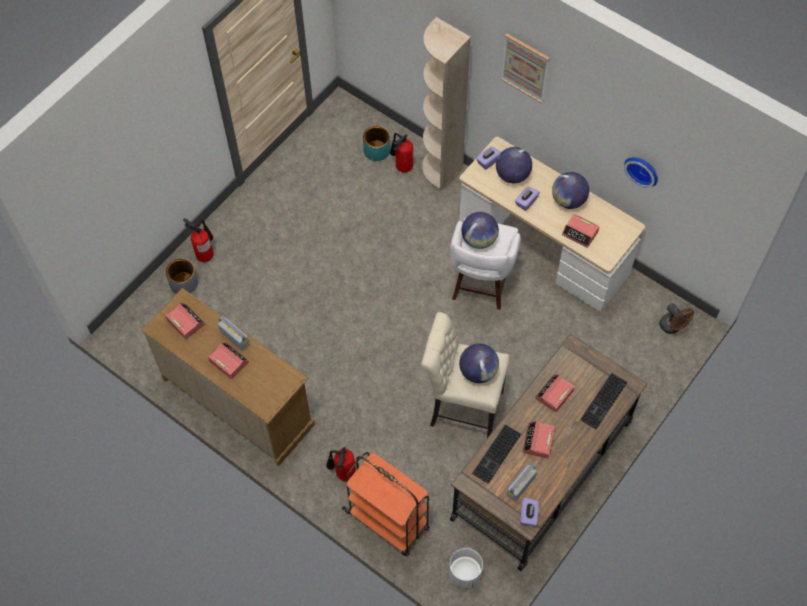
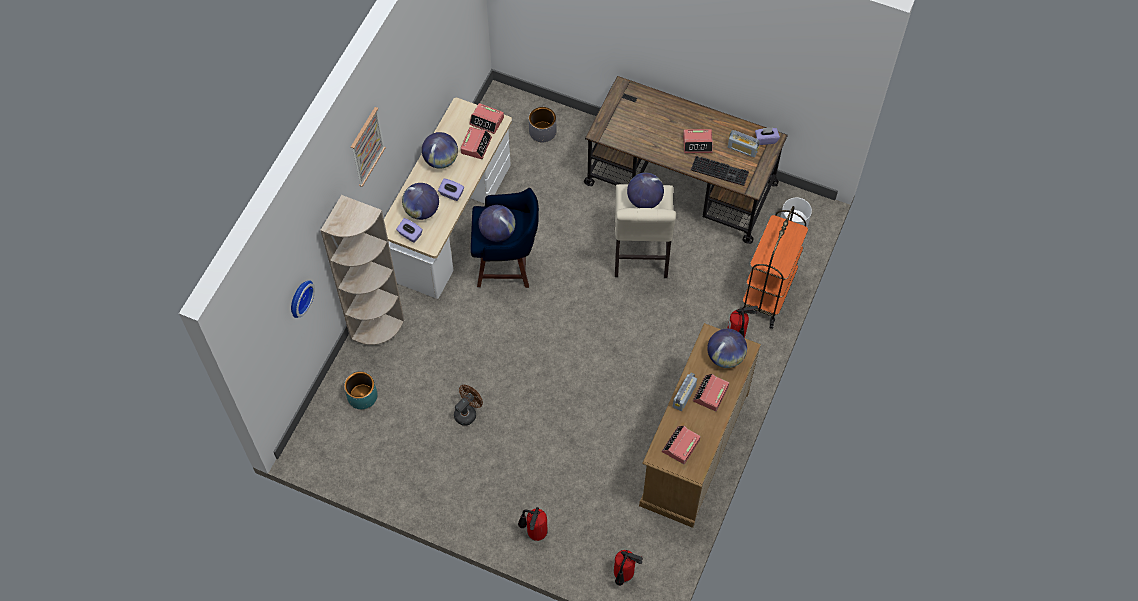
camera: 105 degrees left, 0 degrees up
grey planter [166,259,198,294] -> grey planter moved to [529,107,557,143]
fire extinguisher [390,133,413,173] -> fire extinguisher moved to [614,550,643,586]
white stool [450,218,521,310] -> blue stool [471,188,539,288]
alarm clock [535,375,574,413] -> alarm clock moved to [469,103,504,134]
keyboard [580,373,627,430] -> none
wall clock [624,157,658,188] -> wall clock moved to [291,280,315,318]
brown fan [659,303,694,334] -> brown fan moved to [454,385,483,426]
none -> globe [707,329,747,368]

